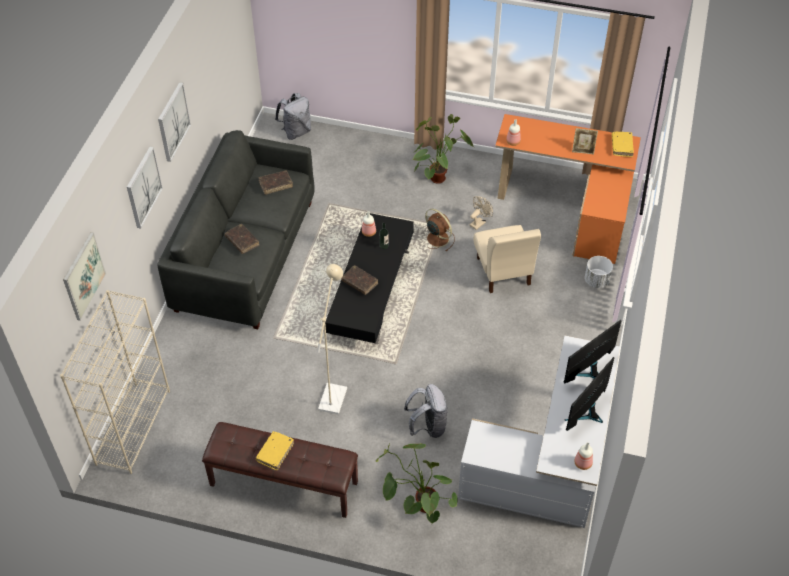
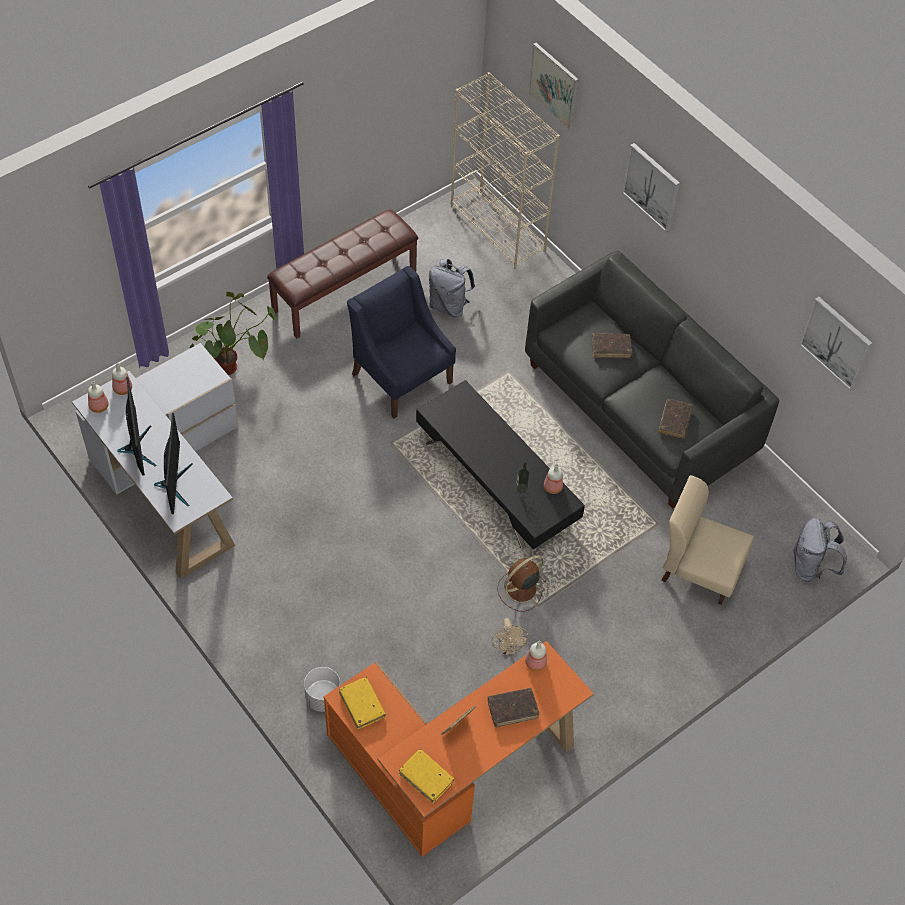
camera: 125 degrees right, 5 degrees up
picture [158,82,191,162] -> picture moved to [799,297,872,391]
yellow book [256,431,294,470] -> yellow book moved to [339,677,386,729]
beige floor lamp [317,264,347,414] -> blue armchair [347,266,456,418]
brown book [341,265,378,295] -> brown book moved to [488,688,539,728]
grey backpack [404,384,448,438] -> grey backpack moved to [429,259,475,318]
potted plant [412,114,475,184] -> none
brown fan [425,209,455,251] -> brown fan turned 150 degrees clockwise [497,555,547,612]
beige chair [473,225,541,293] -> beige chair moved to [661,475,754,605]
none -> bottle [112,363,132,395]

